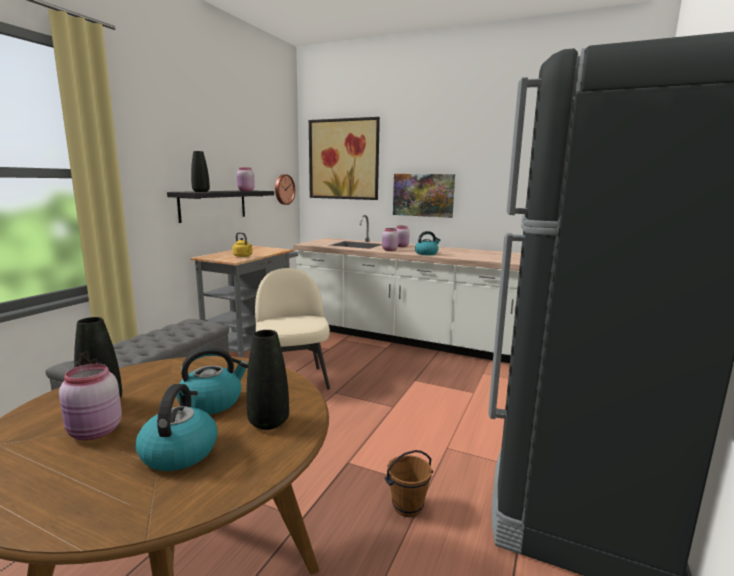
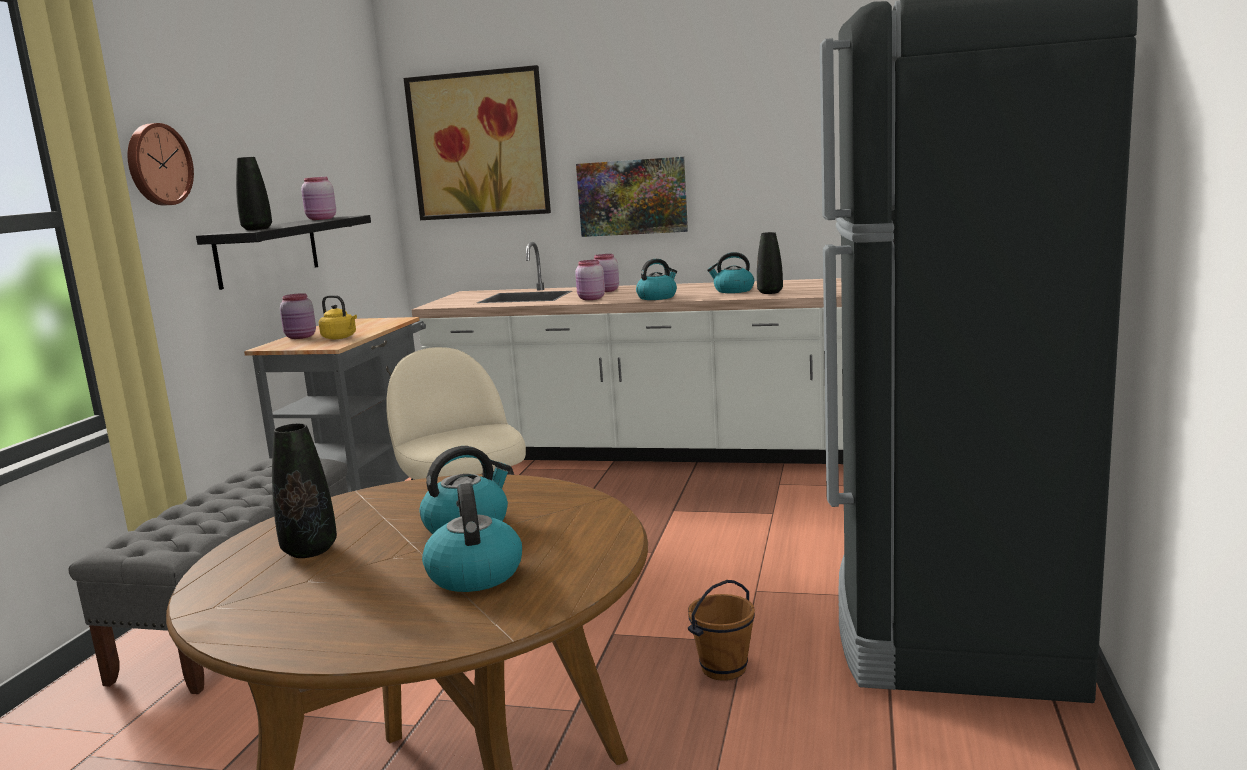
camera: 10 degrees left, 0 degrees up
pink jar [59,364,122,440] -> pink jar moved to [280,293,316,339]
black vase [246,330,289,430] -> black vase moved to [757,232,783,294]
wall clock [275,174,295,205] -> wall clock moved to [128,123,194,206]
none -> kettle [707,252,754,293]

